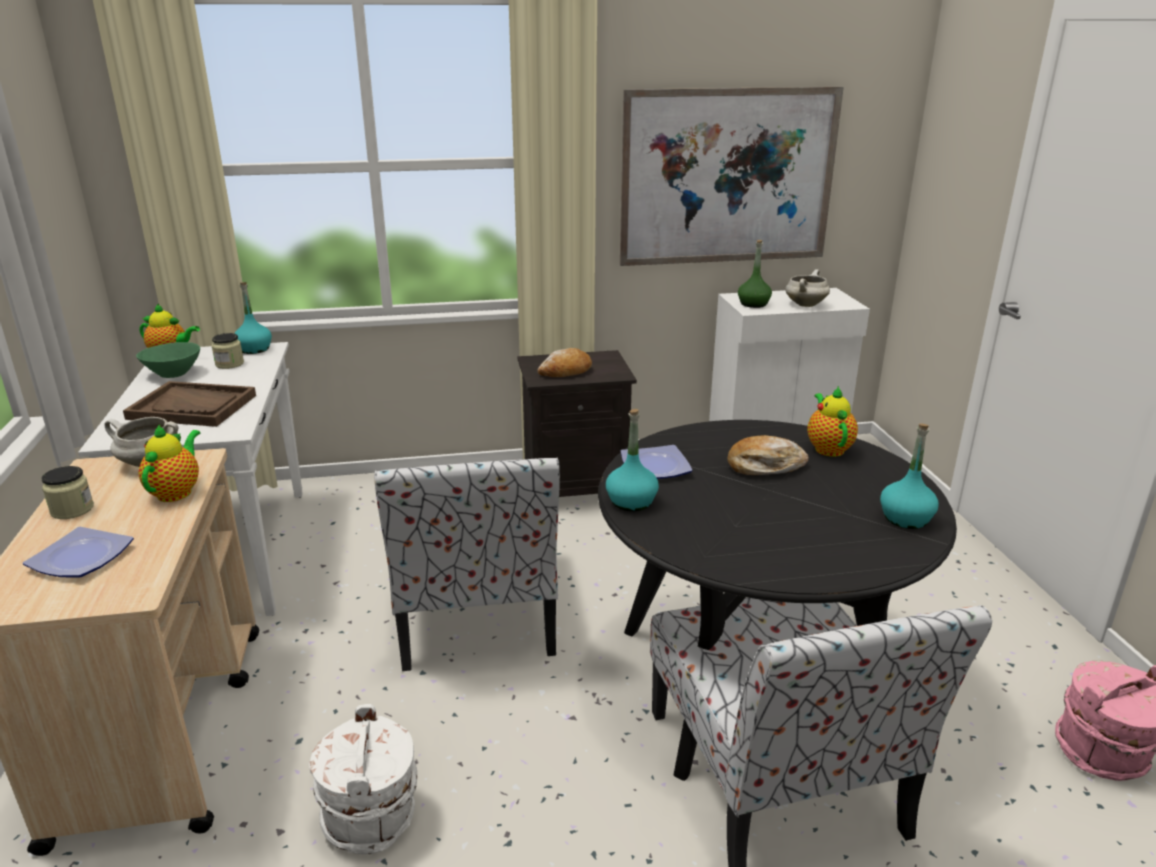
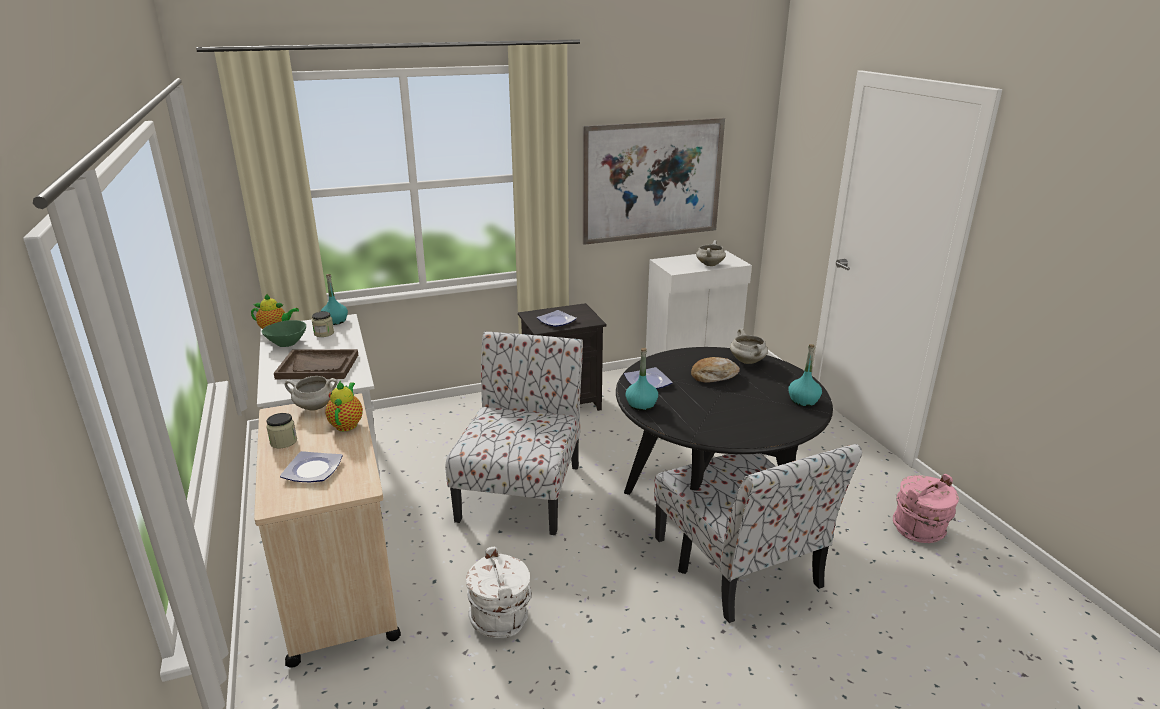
camera: 10 degrees left, 0 degrees up
chair [374,457,560,671] -> chair turned 150 degrees counterclockwise [446,332,583,535]
bread [538,348,592,377] -> plate [537,310,577,327]
green bottle [738,240,772,308] -> none
teapot [807,386,858,457] -> white cooking pot [730,329,768,364]

